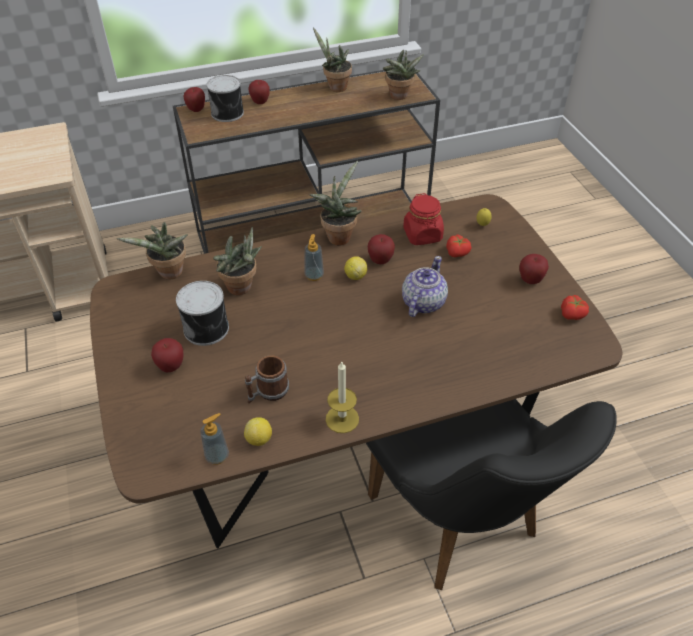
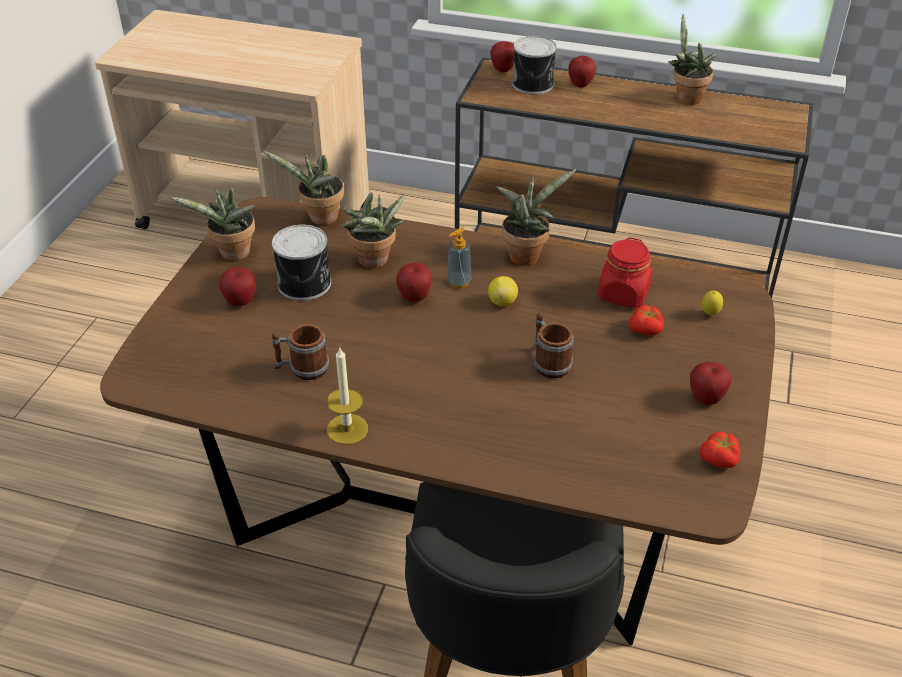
camera: 35 degrees right, 5 degrees down
soap dispenser [200,413,229,465] -> none
lemon [244,417,272,446] -> none
apple [368,234,395,264] -> apple moved to [396,263,432,302]
potted plant [383,50,424,100] -> potted plant moved to [169,188,255,261]
teapot [402,256,448,317] -> mug [534,313,574,379]

